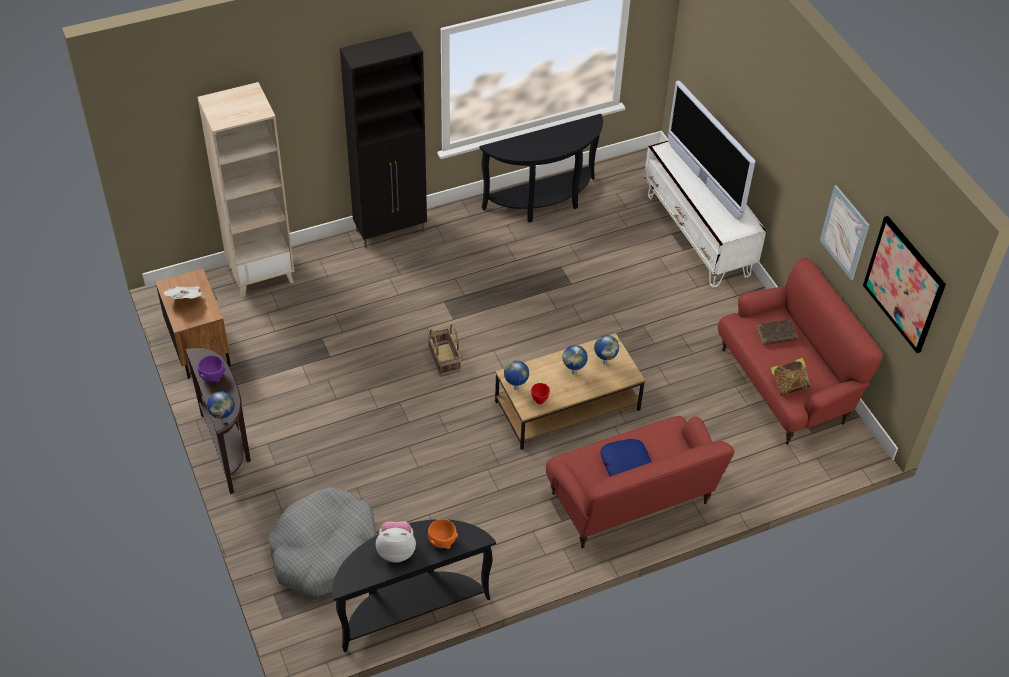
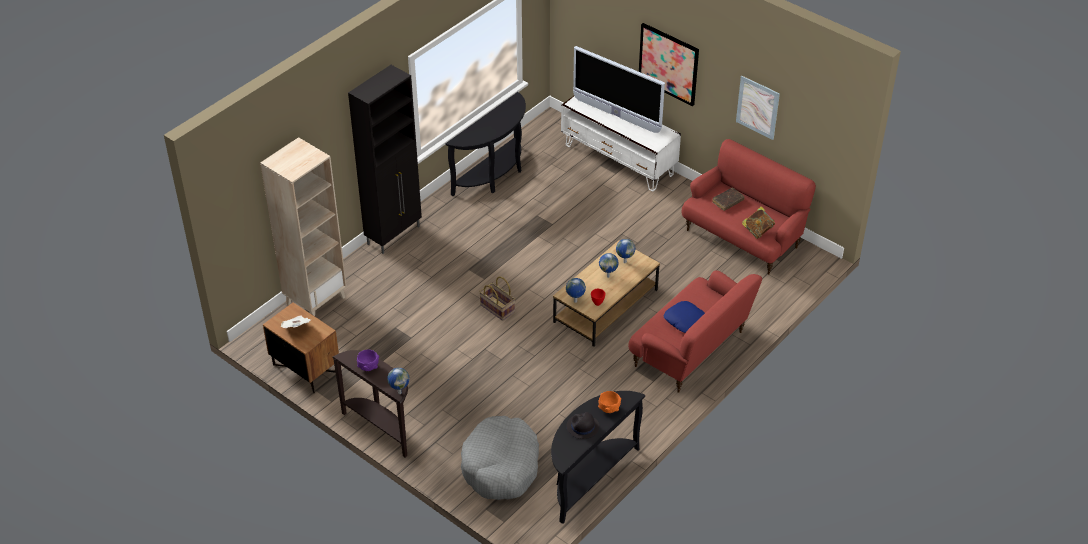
camera: 25 degrees left, 5 degrees down
plush toy [376,521,416,563] -> black hat [567,412,599,439]
picture [863,216,946,353] -> picture moved to [639,23,699,106]

